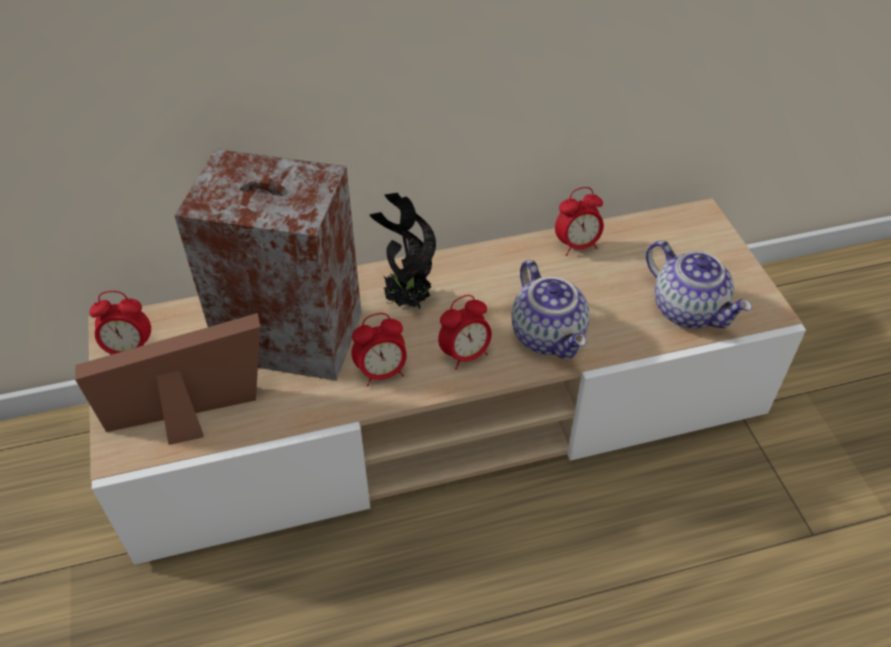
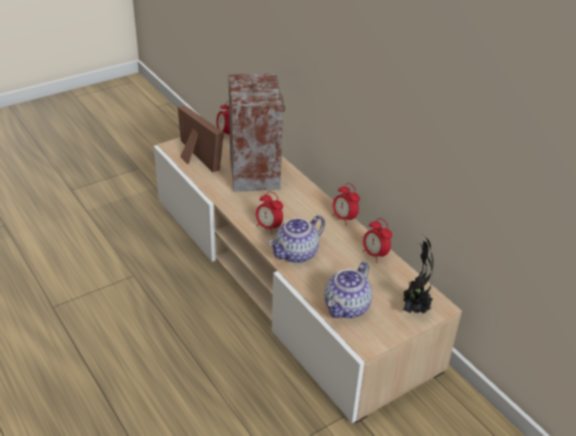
camera: 70 degrees right, 10 degrees down
alarm clock [351,313,407,387] -> alarm clock moved to [333,183,360,226]
potted plant [369,193,436,309] -> potted plant moved to [400,234,433,313]

